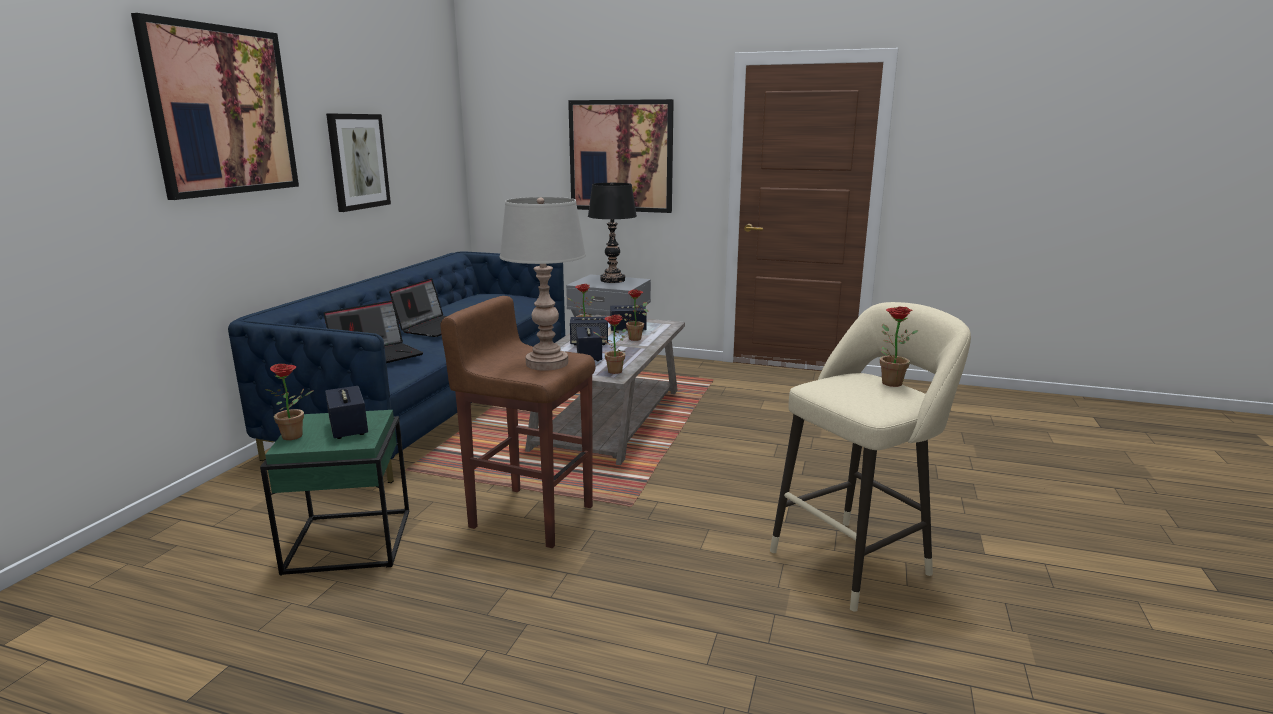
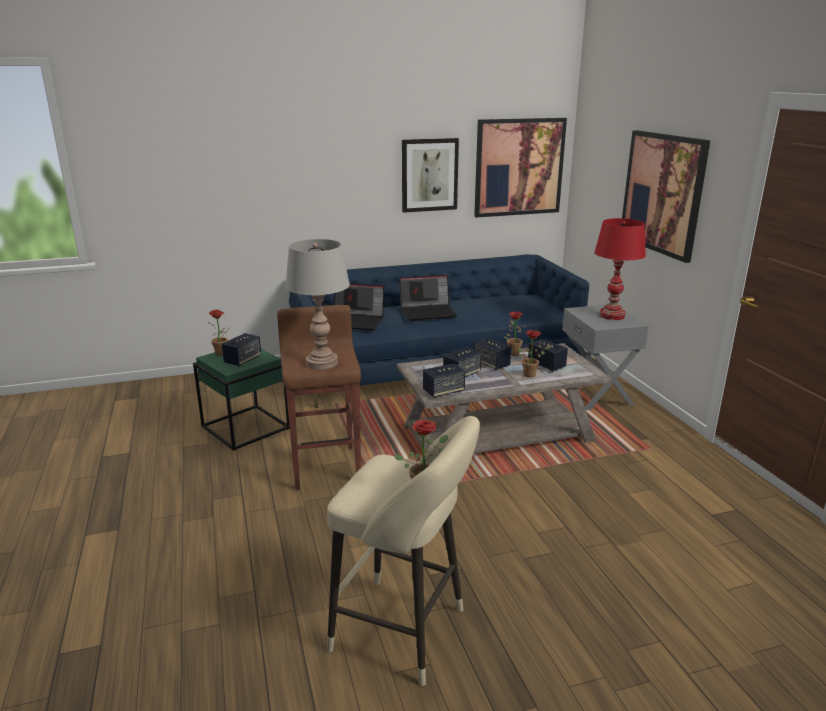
camera: 55 degrees right, 5 degrees up
picture [131,13,299,200] -> picture moved to [474,118,567,217]
black table lamp [588,183,637,283] -> red table lamp [594,218,646,320]
potted plant [593,315,626,374] -> speaker [423,363,465,398]

